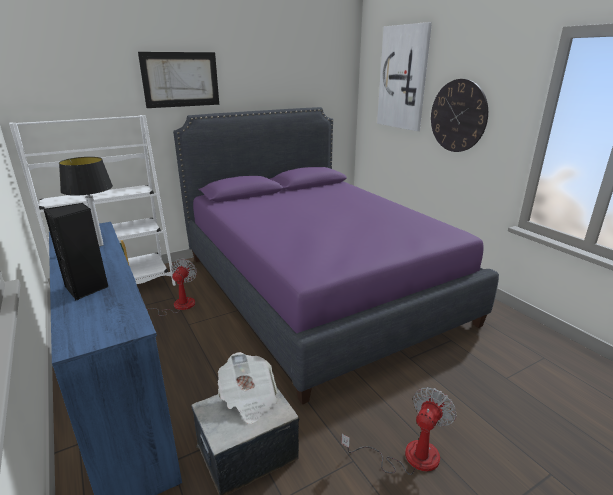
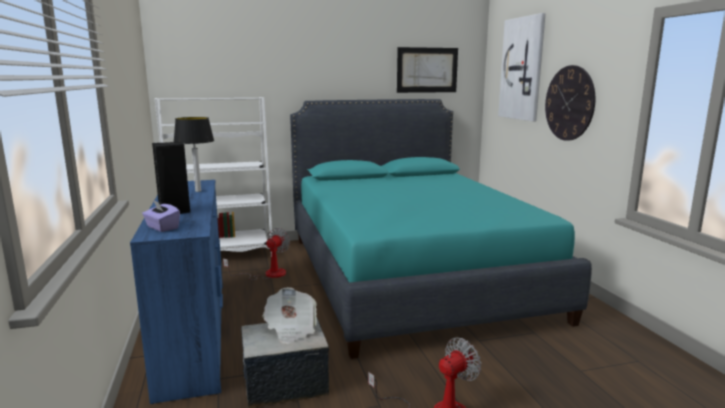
camera: 15 degrees right, 10 degrees down
picture [138,52,219,108] -> picture moved to [397,47,458,93]
purple bed [173,107,499,405] -> turquoise bed [290,99,592,359]
none -> purple tissue box [142,200,180,232]

